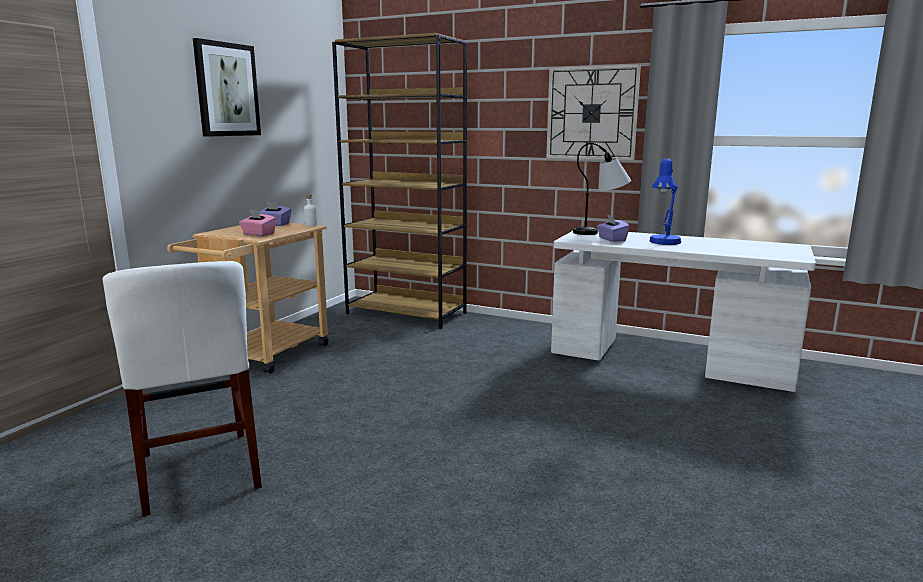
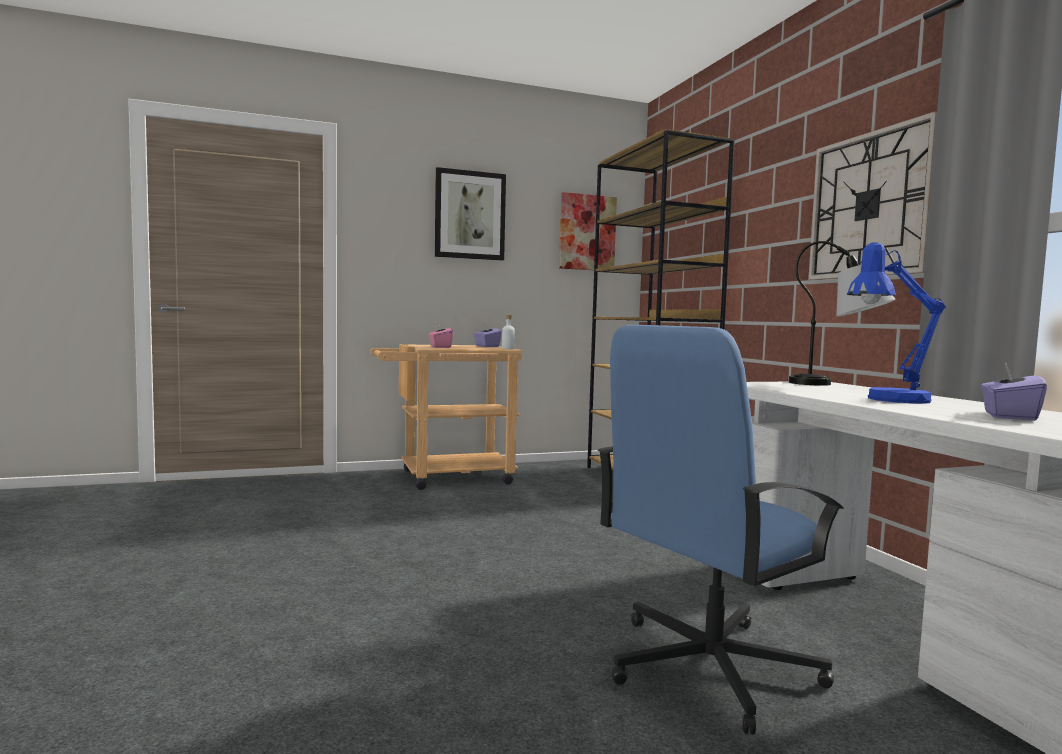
camera: 45 degrees right, 10 degrees down
white chair [103,261,262,516] -> none
purple tissue box [597,215,630,242] -> purple tissue box moved to [981,362,1047,421]
none -> picture [559,192,617,270]
none -> blue office chair [598,325,844,735]

